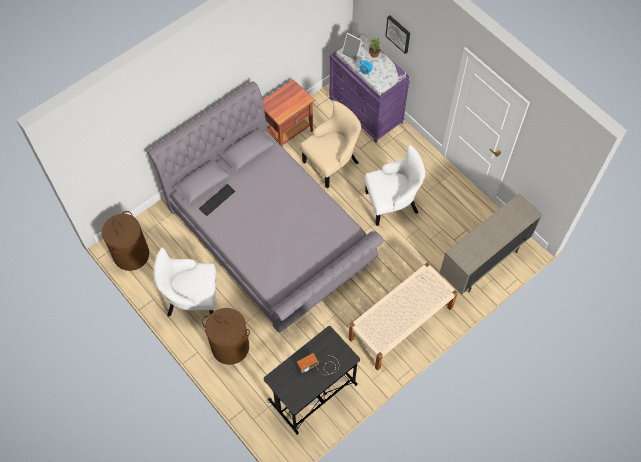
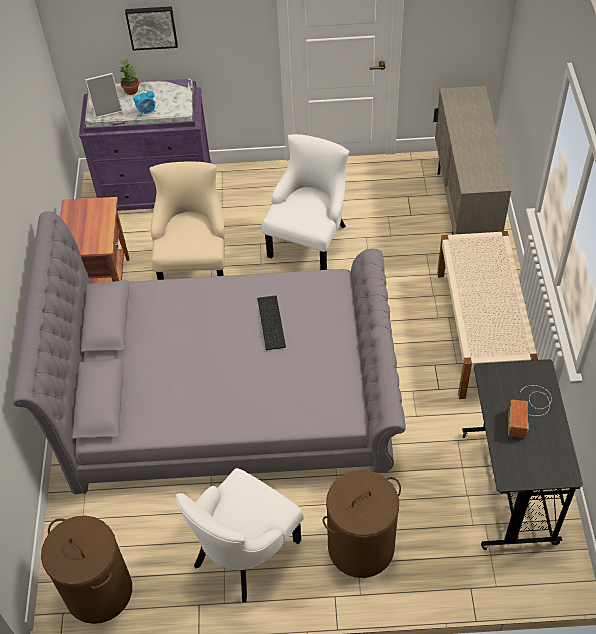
camera: 50 degrees left, 10 degrees down
keyboard [199,184,235,216] -> keyboard moved to [257,296,286,350]

